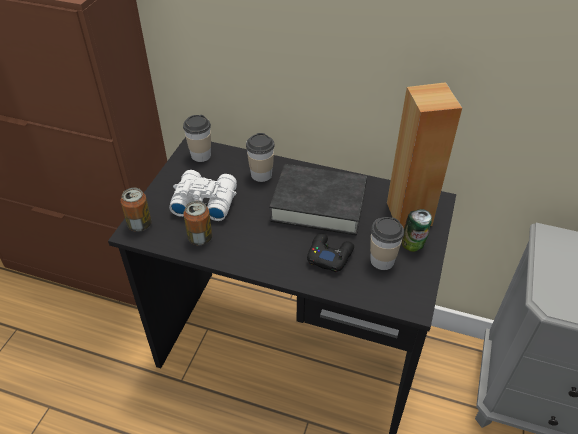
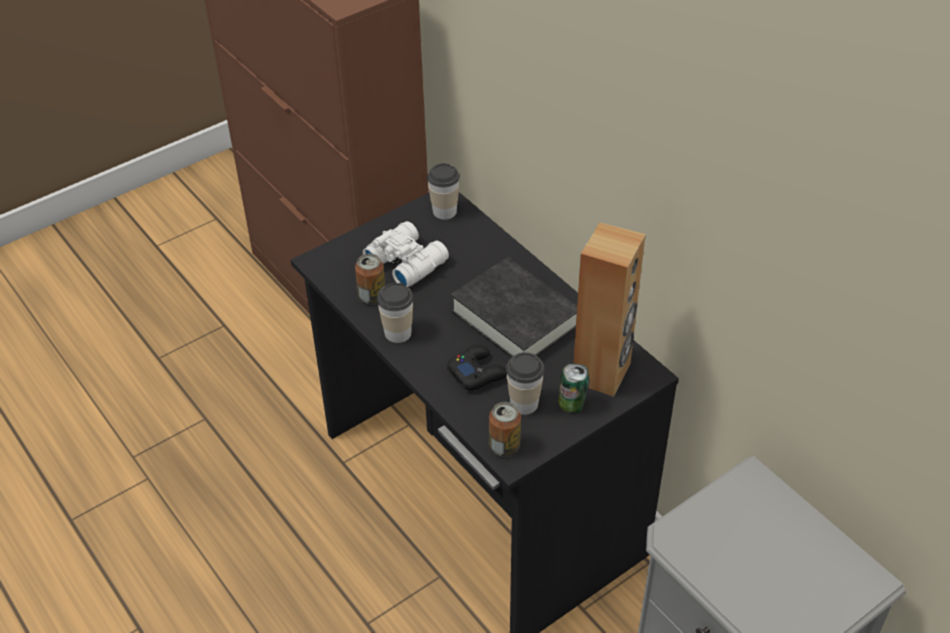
camera: 35 degrees right, 0 degrees up
can [121,188,152,232] -> can moved to [489,402,521,457]
cup [246,133,275,182] -> cup moved to [377,283,413,343]

